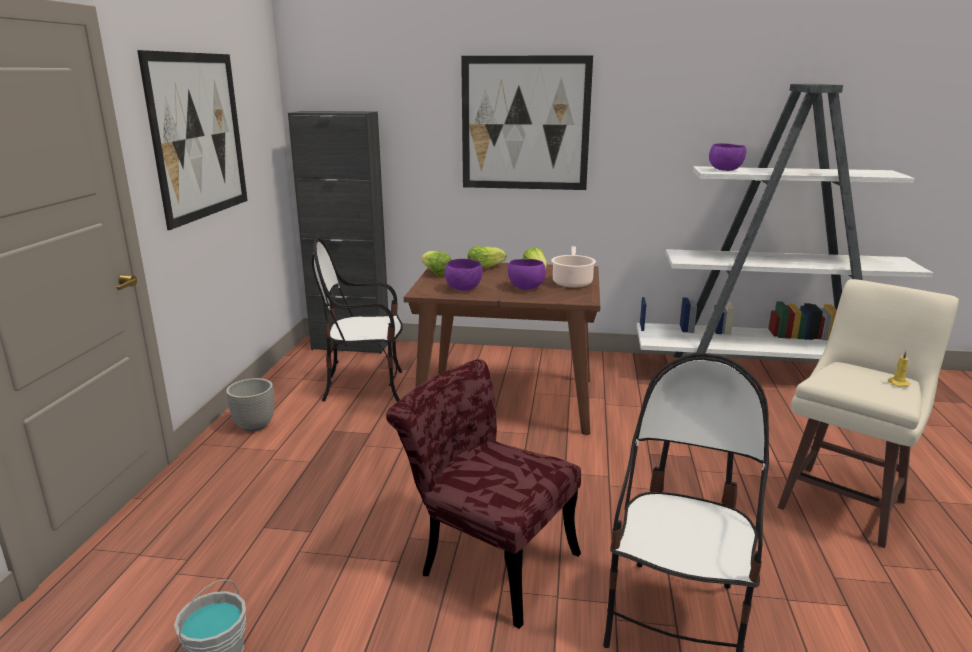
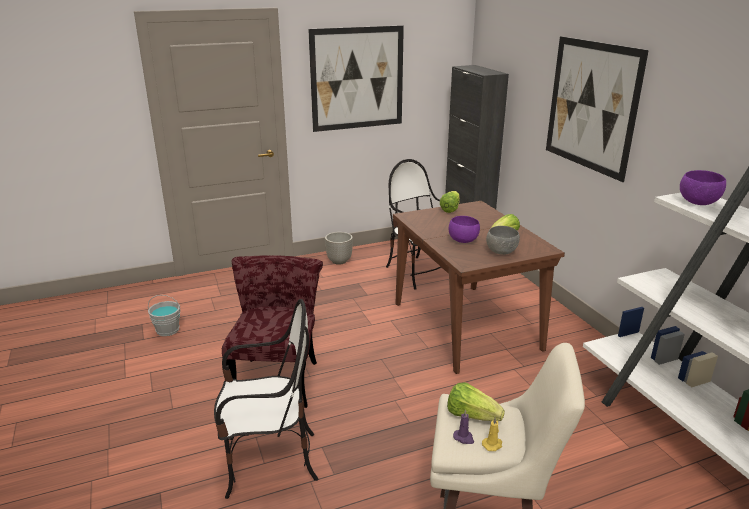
camera: 60 degrees right, 5 degrees up
purple bowl [445,259,483,291] -> none
lettuce [467,246,506,269] -> lettuce moved to [447,382,505,421]
cooking pot [551,246,596,288] -> grey bowl [486,226,520,255]
none -> purple candle [453,410,474,444]

